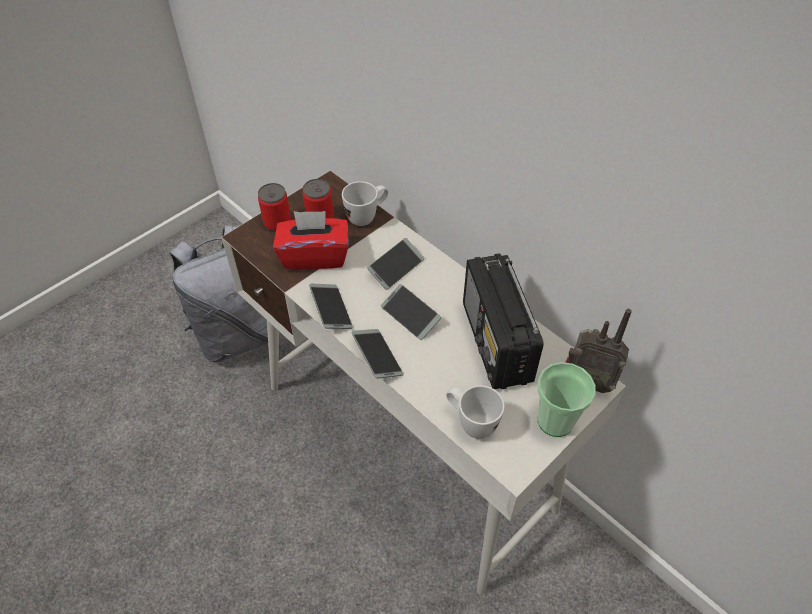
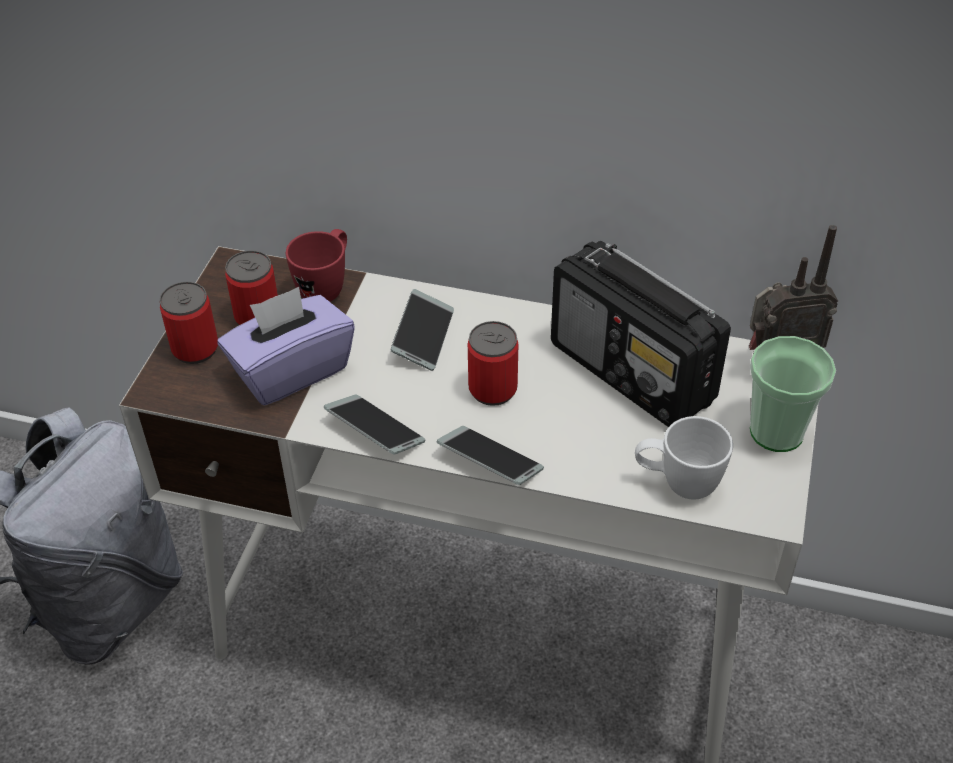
camera: 30 degrees left, 5 degrees down
red tissue box [273,211,349,270] -> purple tissue box [217,287,355,405]
white mug [342,181,388,226] -> red mug [286,229,347,302]
phone [381,284,441,340] -> can [468,321,518,406]

